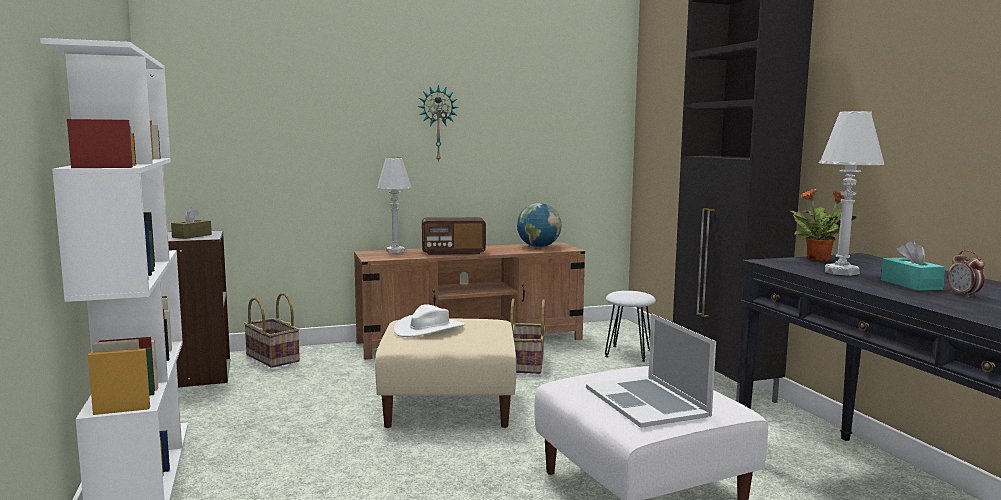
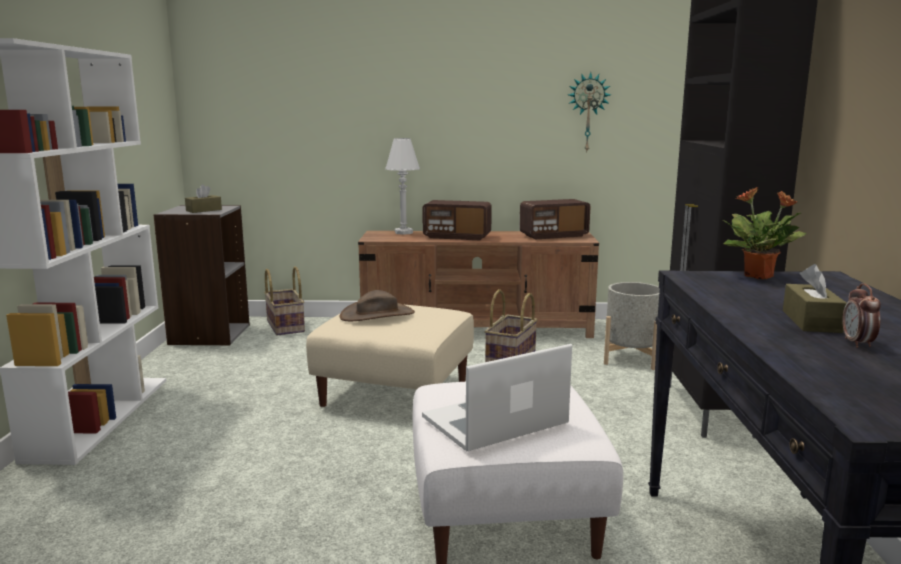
camera: 20 degrees right, 5 degrees up
white hat [393,305,465,337] -> brown hat [340,290,415,321]
wall clock [417,85,459,163] -> wall clock moved to [568,72,611,153]
globe [517,203,562,248] -> radio [519,199,591,239]
laptop [586,313,716,428] -> laptop turned 60 degrees clockwise [422,344,572,452]
white stool [605,291,656,362] -> grey planter [604,282,660,370]
white table lamp [819,111,884,276] -> none
turquoise tissue box [881,240,945,291] -> brown tissue box [783,264,847,333]

